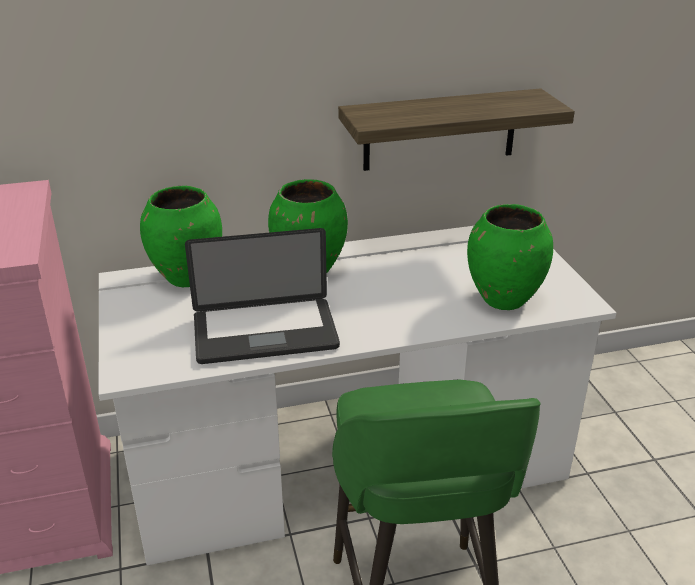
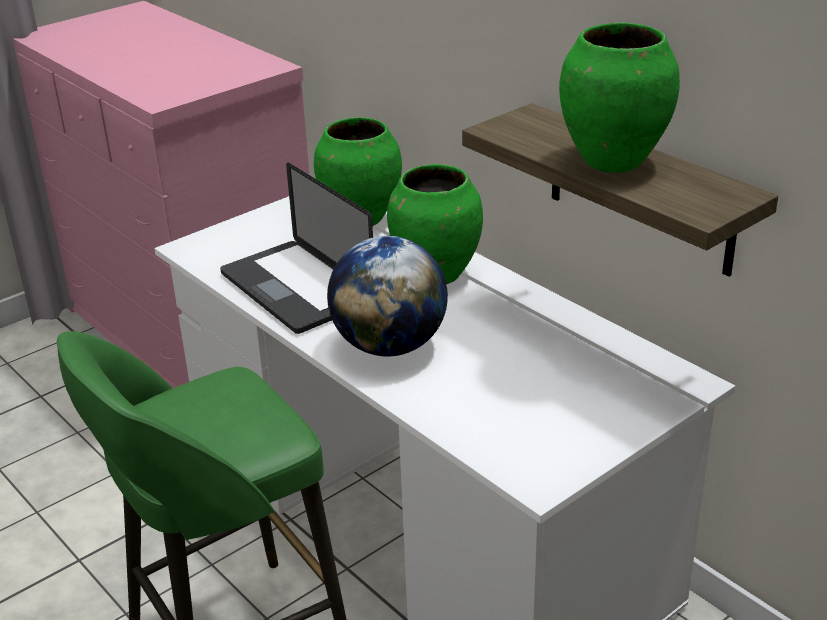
camera: 65 degrees right, 0 degrees up
green vase [467,204,553,310] -> green vase moved to [559,23,680,173]
none -> globe [327,236,448,356]

